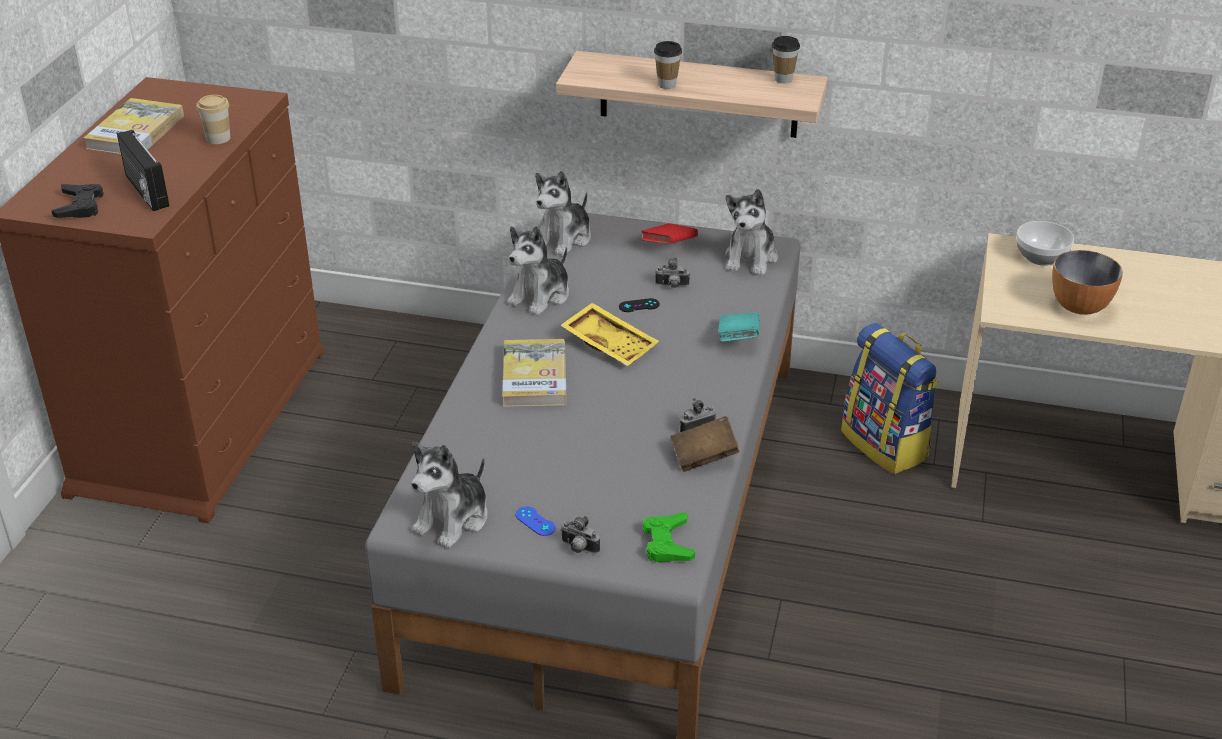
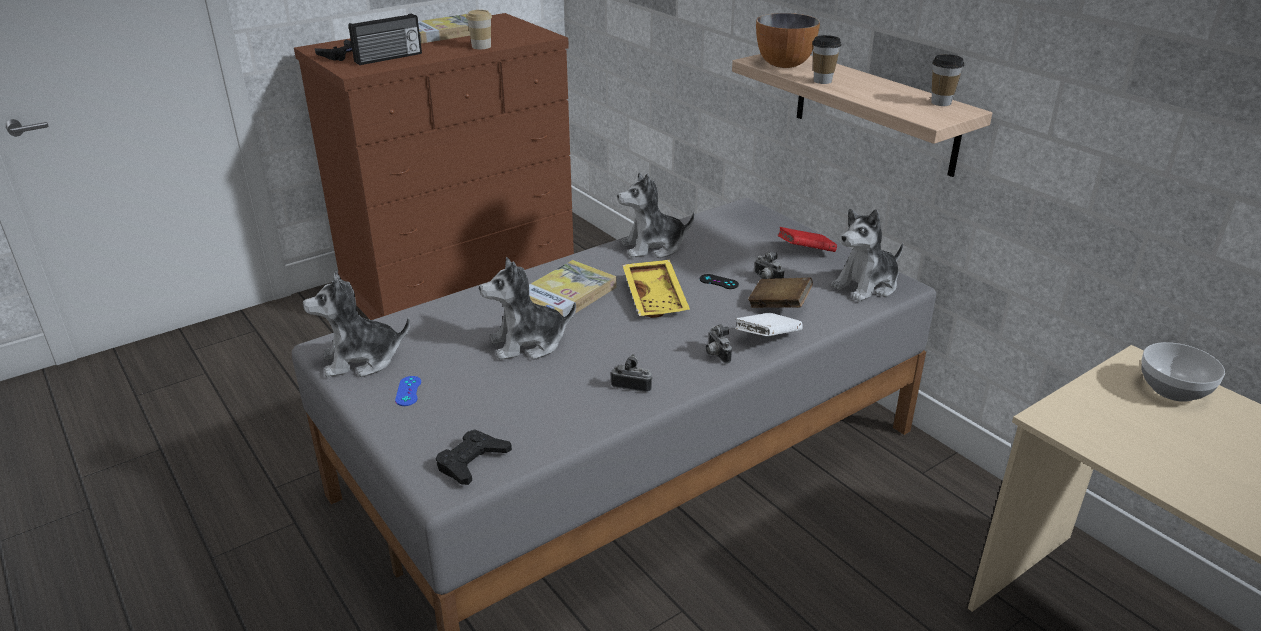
camera: 40 degrees right, 5 degrees down
radio [117,130,169,211] -> radio turned 135 degrees counterclockwise [349,14,422,65]
plush toy [535,171,591,256] -> plush toy moved to [479,257,576,360]
camera [560,516,600,554] -> camera moved to [706,324,732,364]
green game controller [643,513,695,562] -> black game controller [436,429,512,485]
brown book [670,416,740,472] -> brown book moved to [748,278,813,308]
turquoise book [718,312,760,342] -> white book [735,313,803,336]
backpack [841,323,939,474] -> none
bowl [1052,250,1123,315] -> bowl moved to [756,13,820,68]

